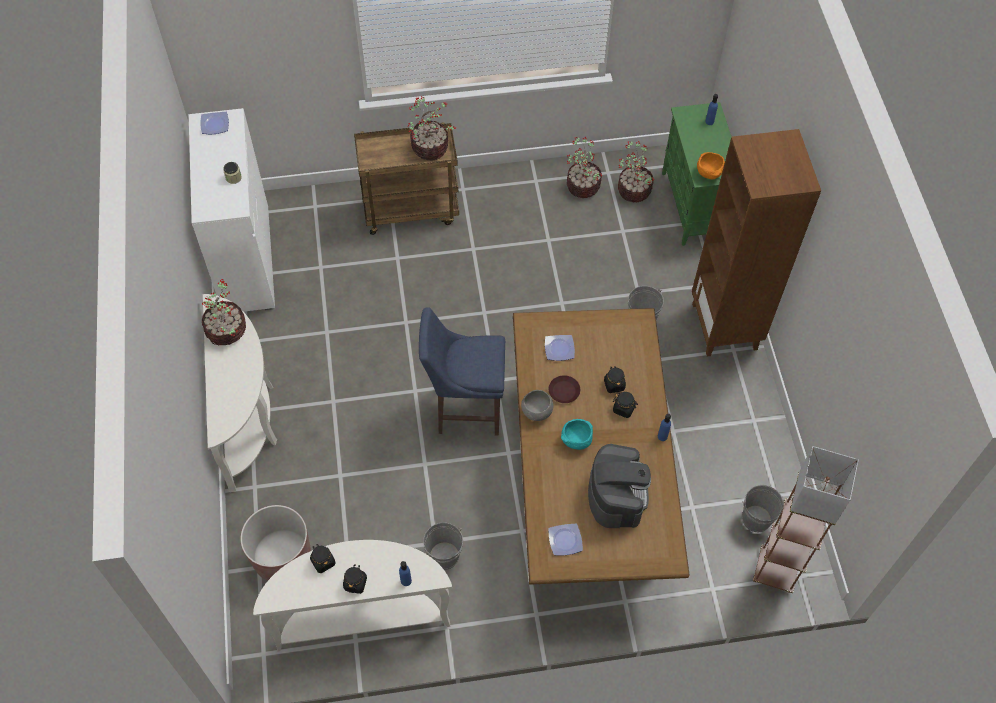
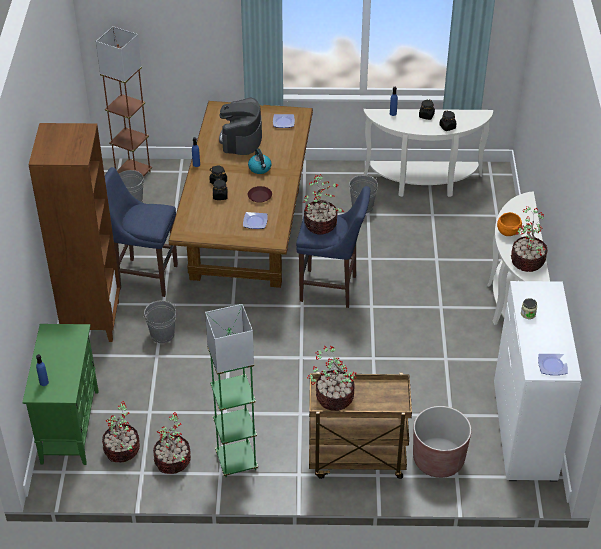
camera: 170 degrees left, 15 degrees down
brown planter [240,505,311,581] -> brown planter moved to [413,406,471,478]
grey bowl [521,390,553,421] -> none
turquoise bowl [561,419,593,450] -> kettle [248,149,272,174]
orange bowl [697,152,725,179] -> orange bowl moved to [497,212,522,236]
none -> blue stool [105,167,178,297]
none -> green floor lamp [205,304,258,477]
none -> potted plant [303,174,344,235]

